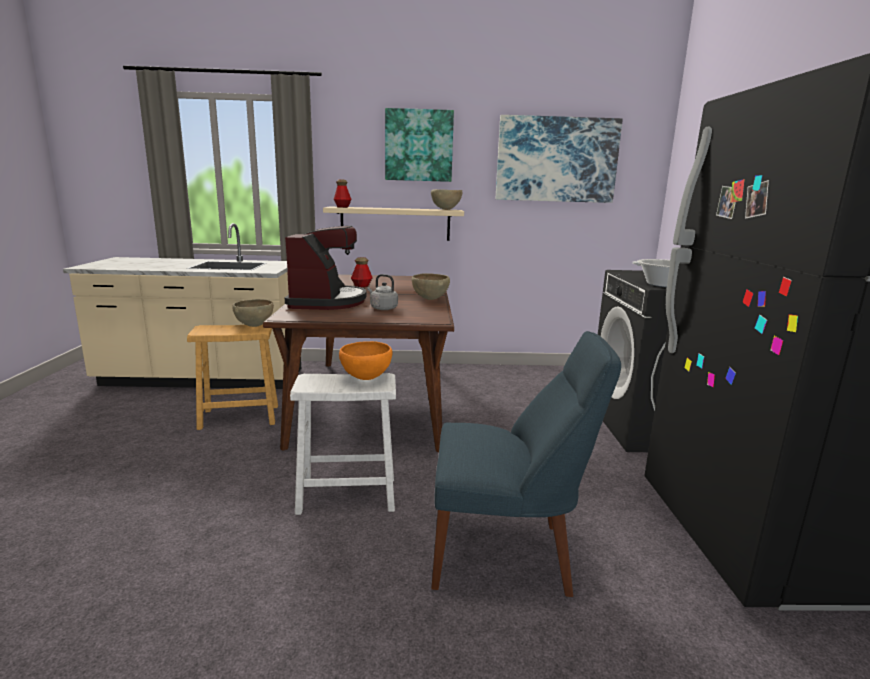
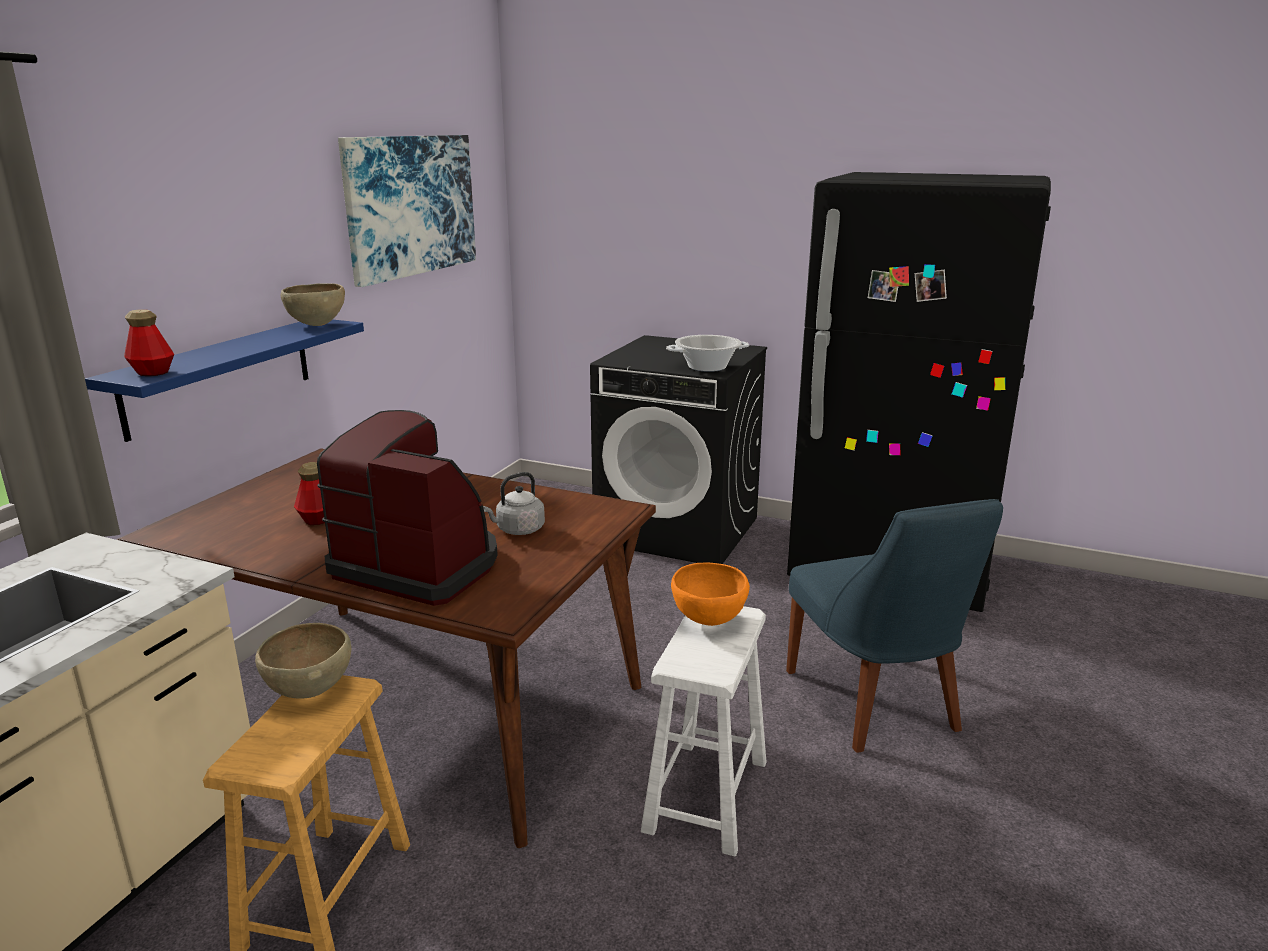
camera: 65 degrees left, 5 degrees up
beige shelf [323,206,464,241] -> blue shelf [85,320,364,442]
picture [385,108,454,182] -> none
brown bowl [411,273,450,300] -> none
blue chair [431,331,621,597] -> blue chair turned 135 degrees clockwise [786,499,1003,753]

